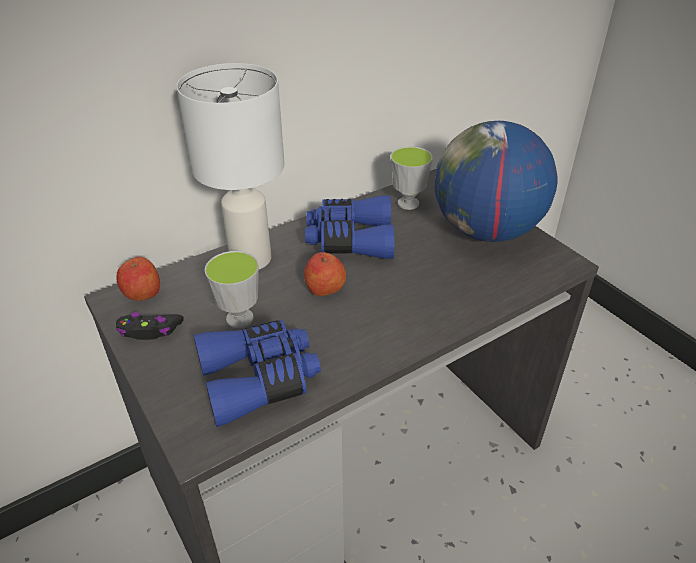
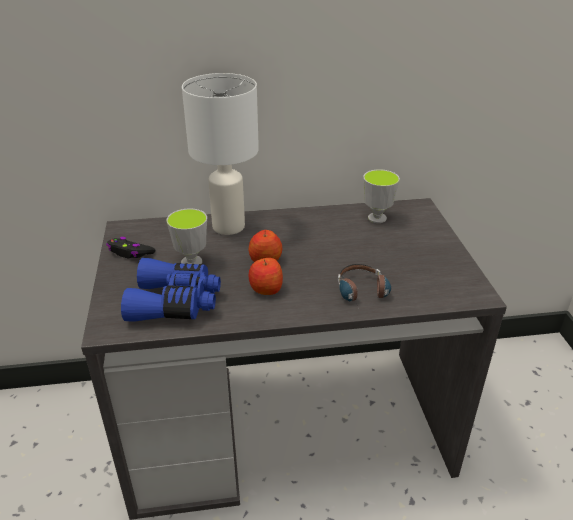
camera: 25 degrees right, 5 degrees down
apple [116,257,160,301] -> apple moved to [248,258,283,295]
blue binoculars [305,195,394,259] -> none
globe [435,121,557,242] -> none
none -> headphones [338,264,391,302]

